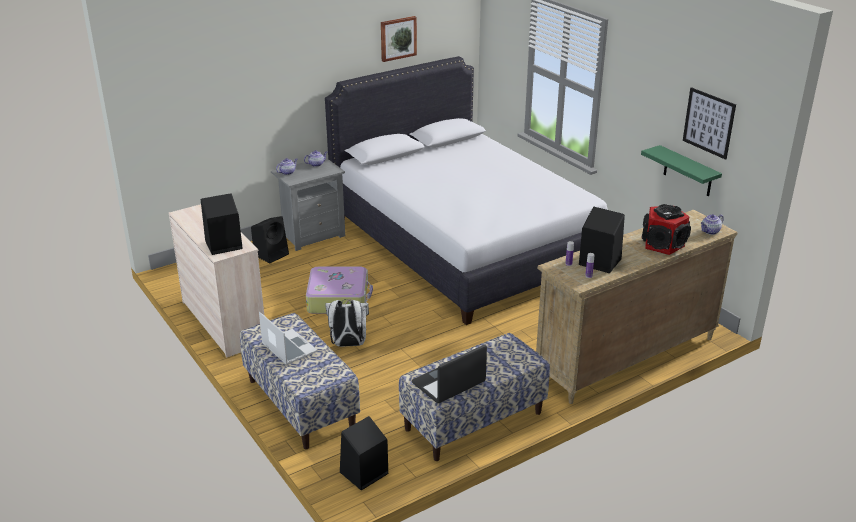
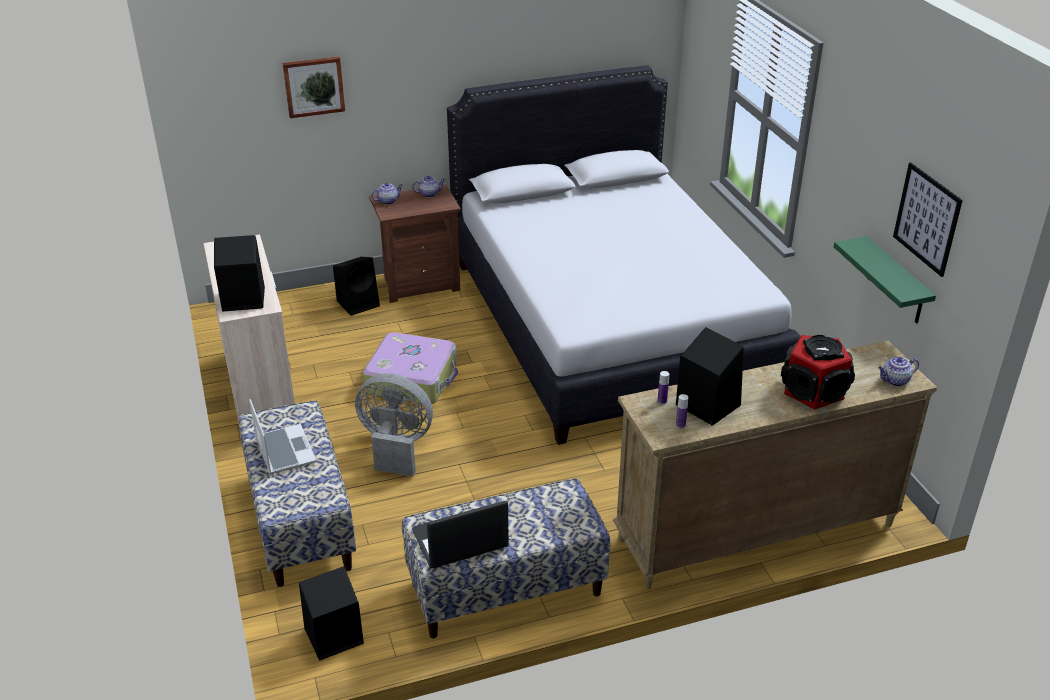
camera: 15 degrees right, 5 degrees up
grey nightstand [271,158,345,251] -> brown nightstand [369,184,461,303]
white backpack [325,299,369,347] -> grey fan [355,373,433,477]
picture [381,16,417,62] -> picture moved to [282,56,345,118]

